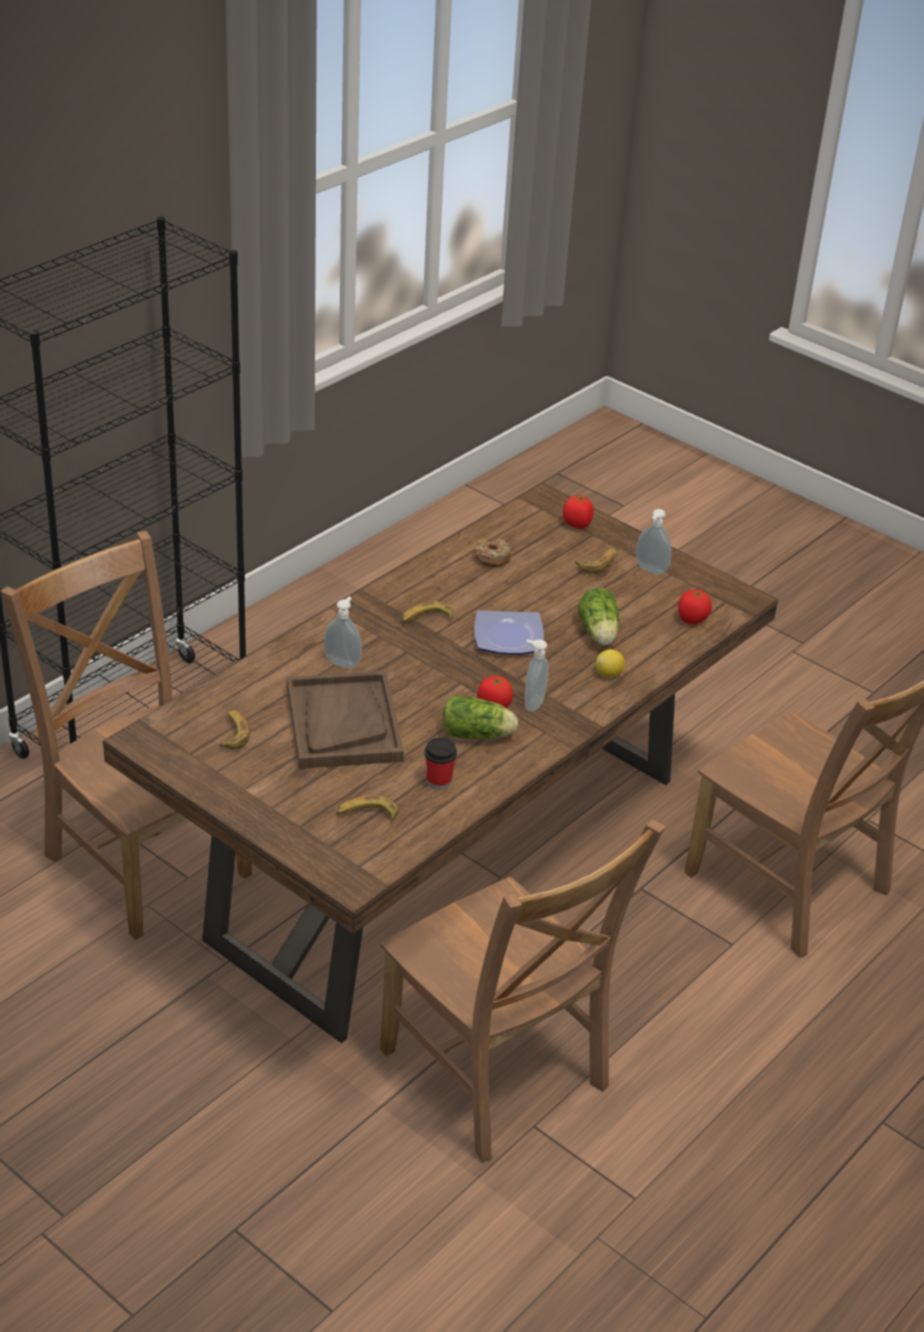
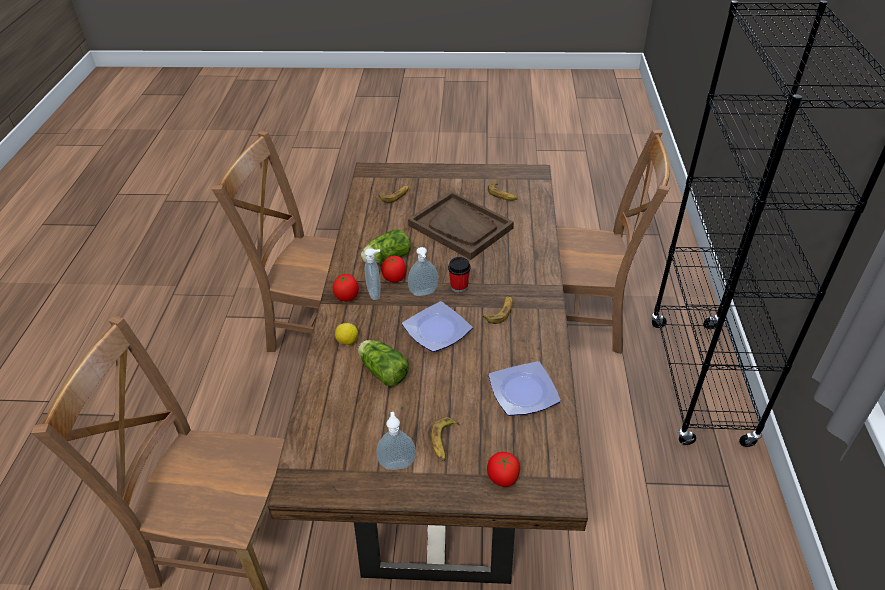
camera: 145 degrees right, 5 degrees up
soap dispenser [324,597,362,669] -> soap dispenser moved to [408,247,438,296]
cup [424,737,457,789] -> cup moved to [448,257,471,293]
donut [474,539,511,567] -> plate [489,361,561,416]
tomato [678,590,712,625] -> tomato moved to [332,274,359,301]

